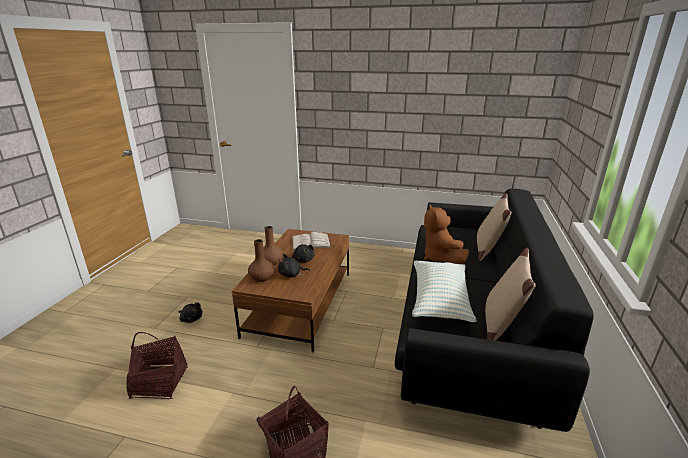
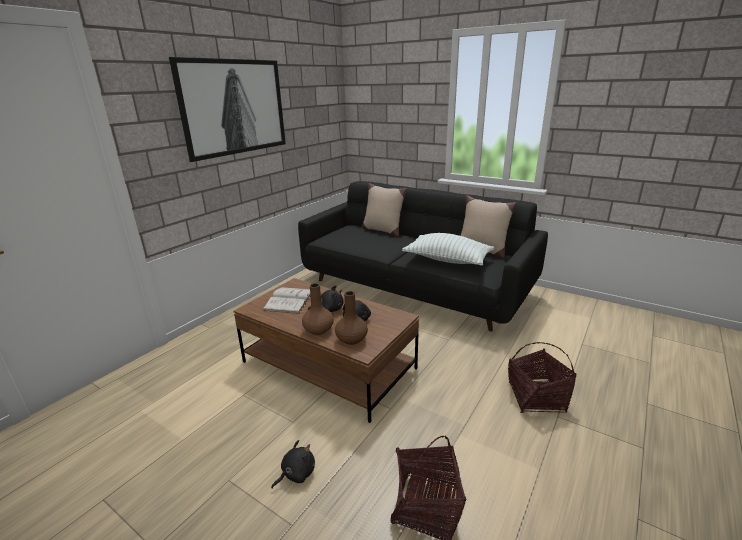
camera: 70 degrees left, 0 degrees up
brown plush toy [424,204,469,264] -> none
none -> picture [169,57,286,162]

